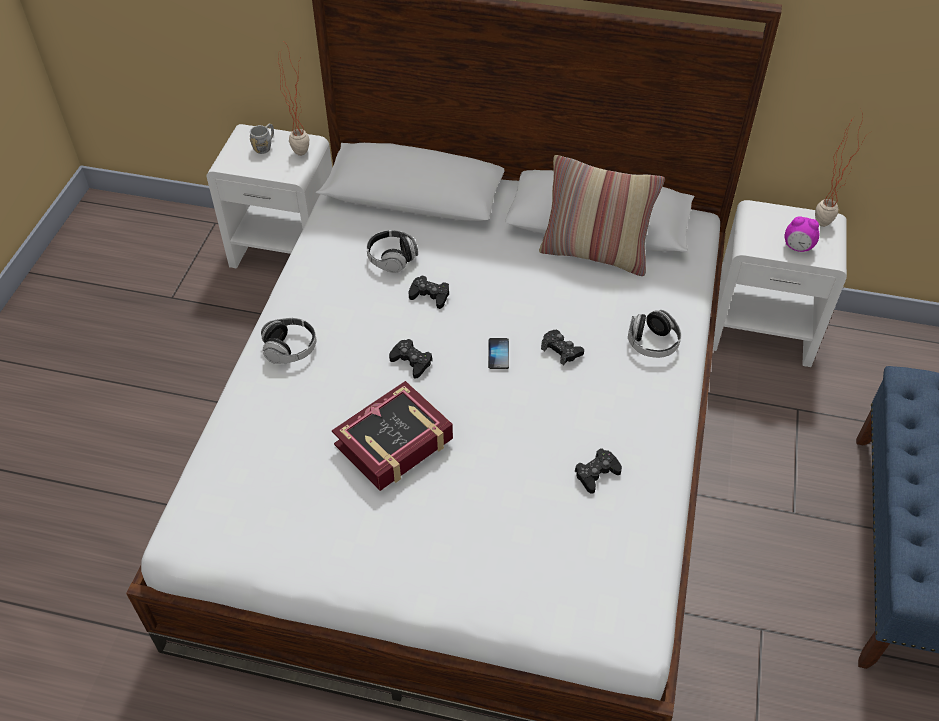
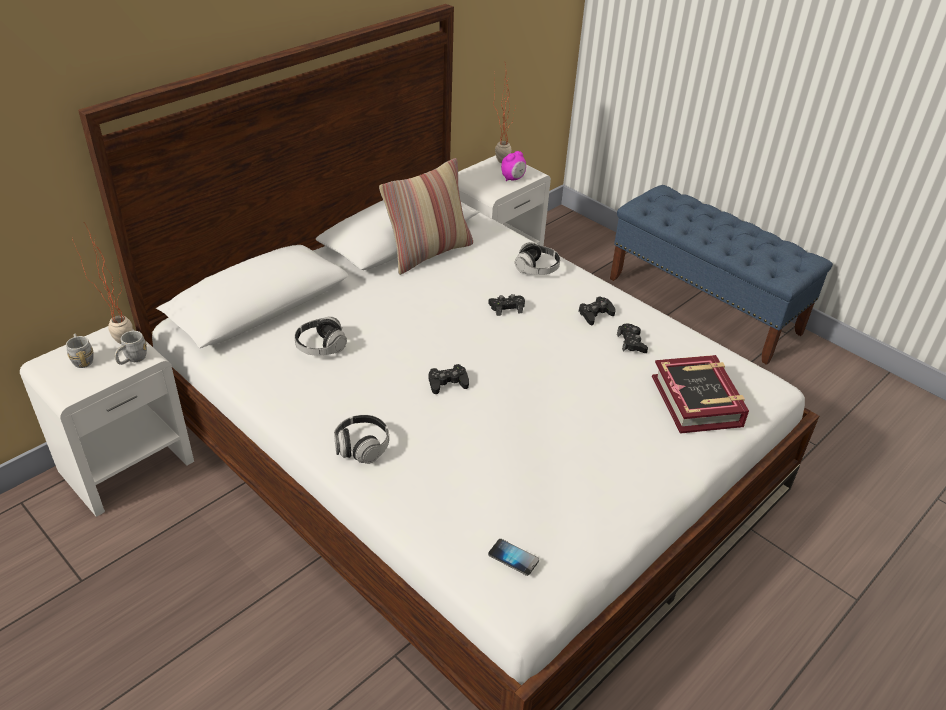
camera: 60 degrees left, 10 degrees down
book [332,381,453,491] -> book moved to [652,355,749,434]
black game controller [409,275,449,309] -> black game controller moved to [579,296,616,325]
phone [488,338,509,369] -> phone moved to [488,539,539,576]
none -> grey mug [114,331,147,365]

